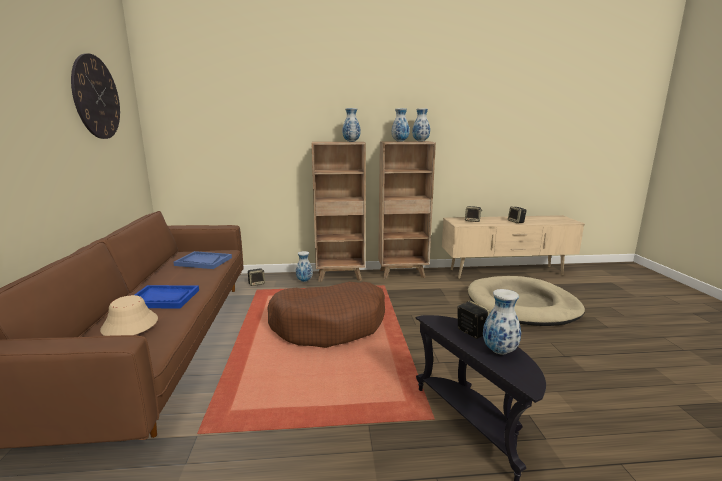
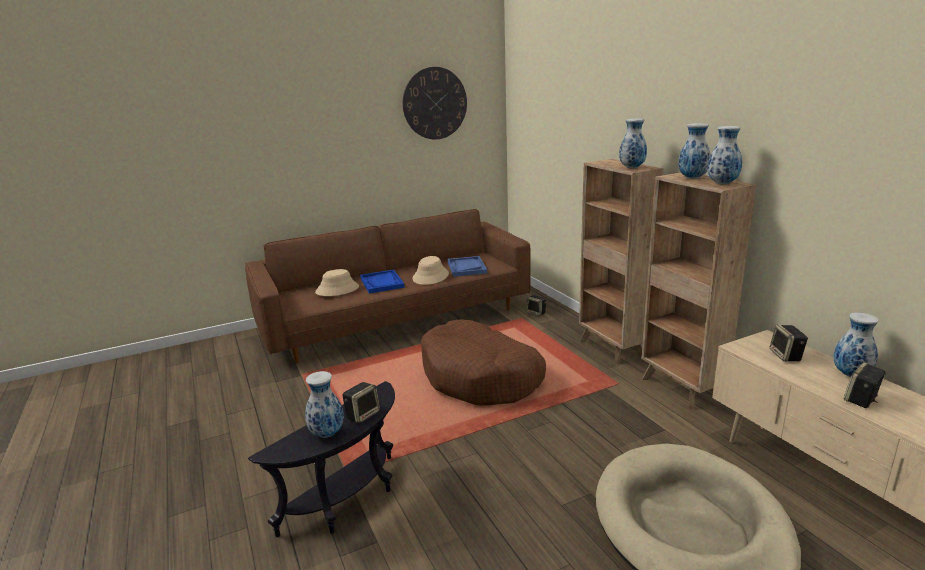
camera: 70 degrees right, 5 degrees up
vase [296,251,313,282] -> vase moved to [833,313,879,377]
none -> beige hat [413,256,449,285]

